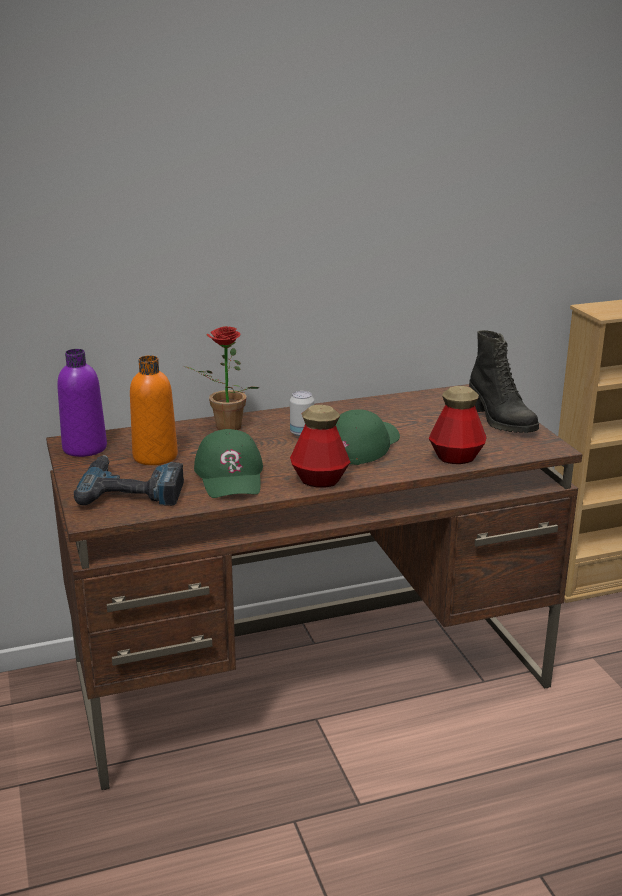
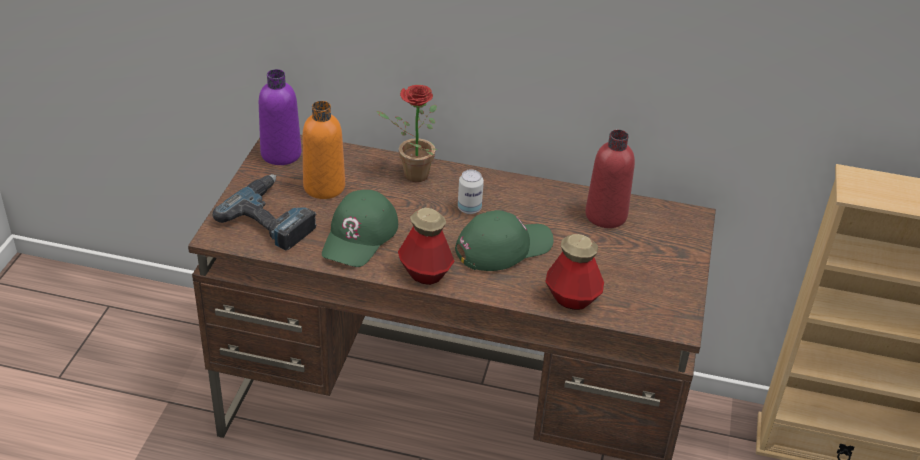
camera: 30 degrees right, 15 degrees up
black boot [469,330,539,433] -> none
none -> red bottle [585,130,635,228]

